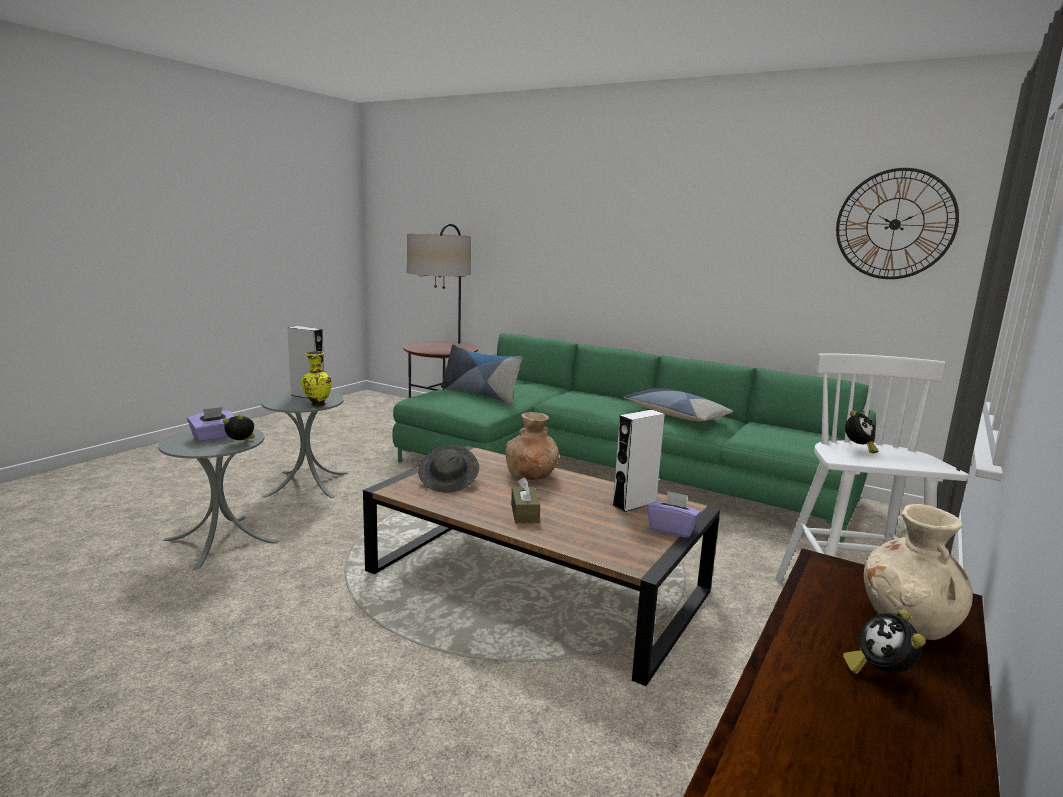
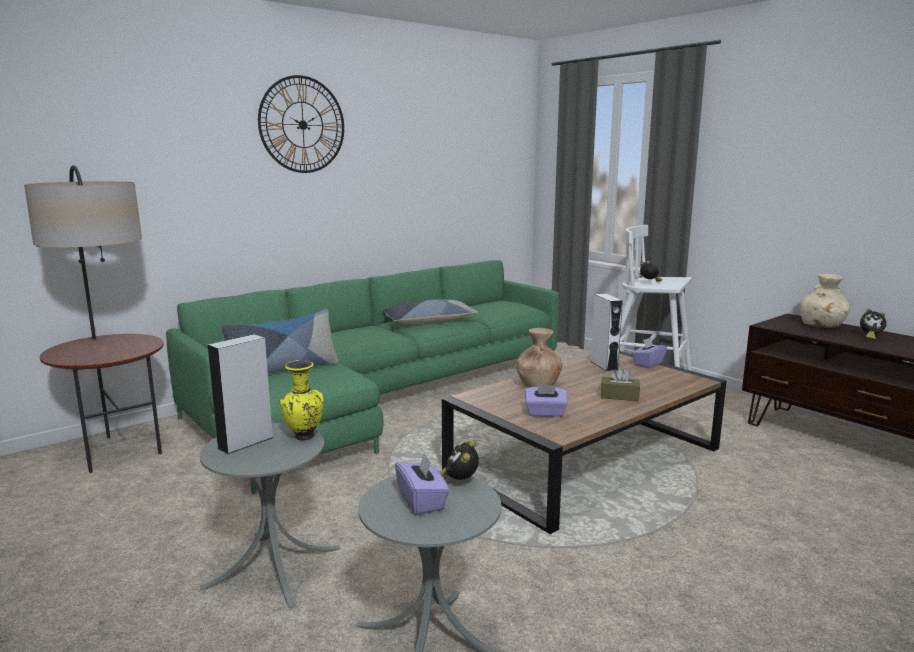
camera: 70 degrees left, 0 degrees up
grey hat [418,445,479,493] -> purple tissue box [525,384,568,417]
wall clock [836,168,959,279] -> wall clock moved to [258,75,344,173]

